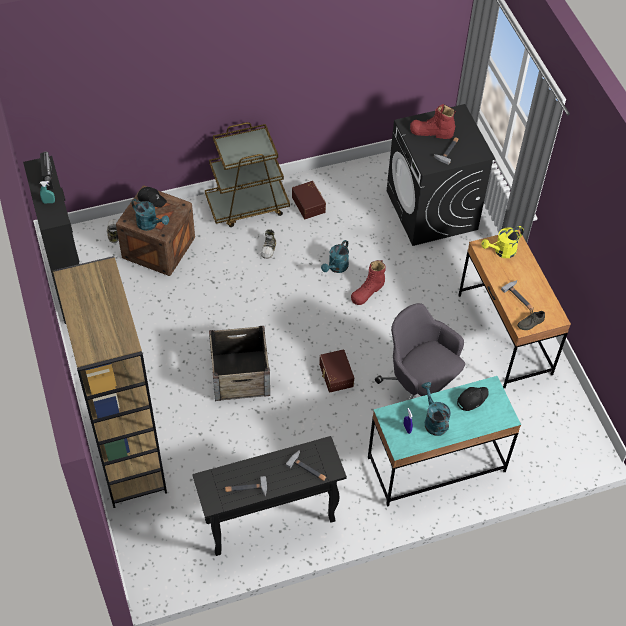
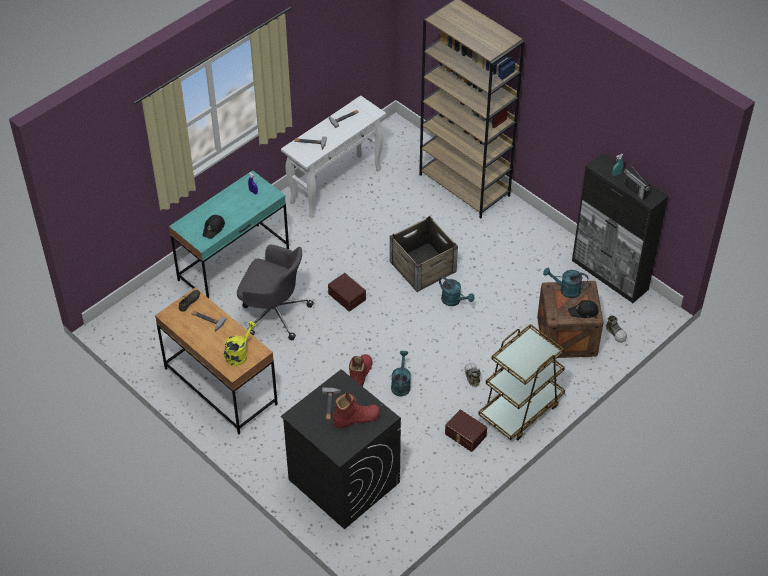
camera: 155 degrees right, 5 degrees down
black console table [192,436,347,556] -> white console table [281,96,386,218]
turquoise watering can [422,382,451,436] -> turquoise watering can moved to [439,277,474,306]

